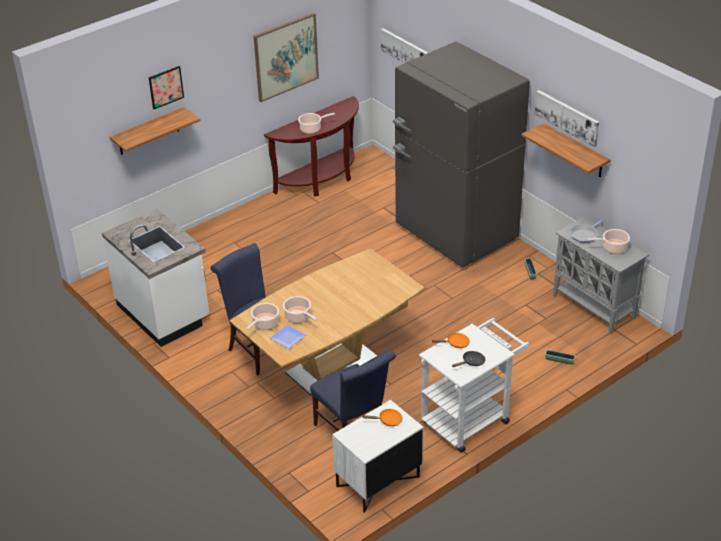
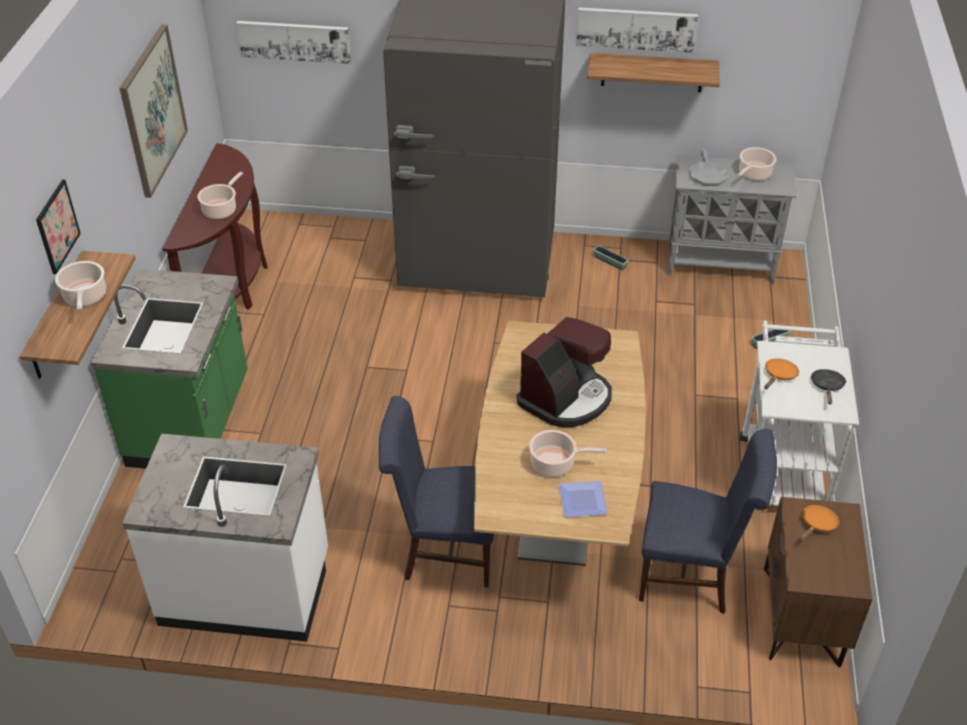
camera: 45 degrees left, 5 degrees up
cooking pot [246,303,279,330] -> cooking pot moved to [55,261,106,310]
white nightstand [332,400,423,513] -> brown nightstand [764,497,873,667]
none -> green counter [91,269,248,469]
none -> coffee machine [517,317,612,427]

